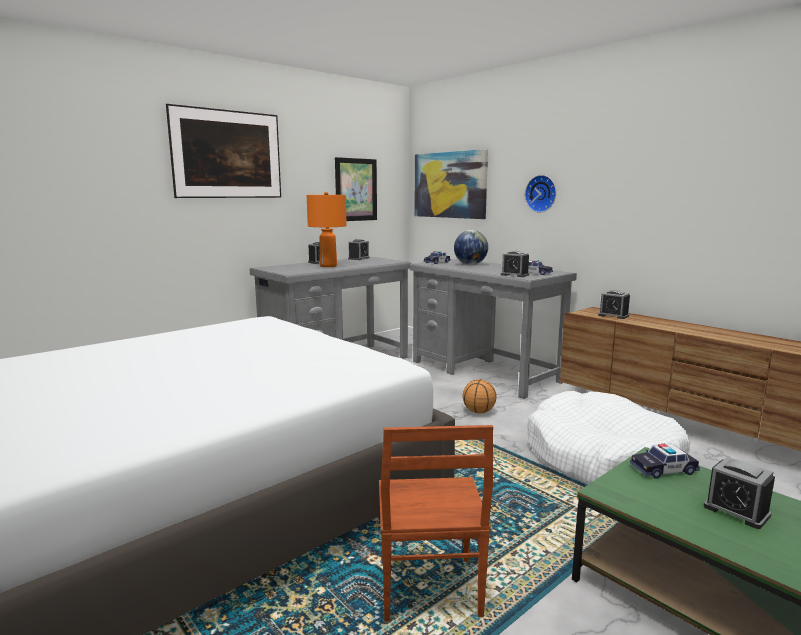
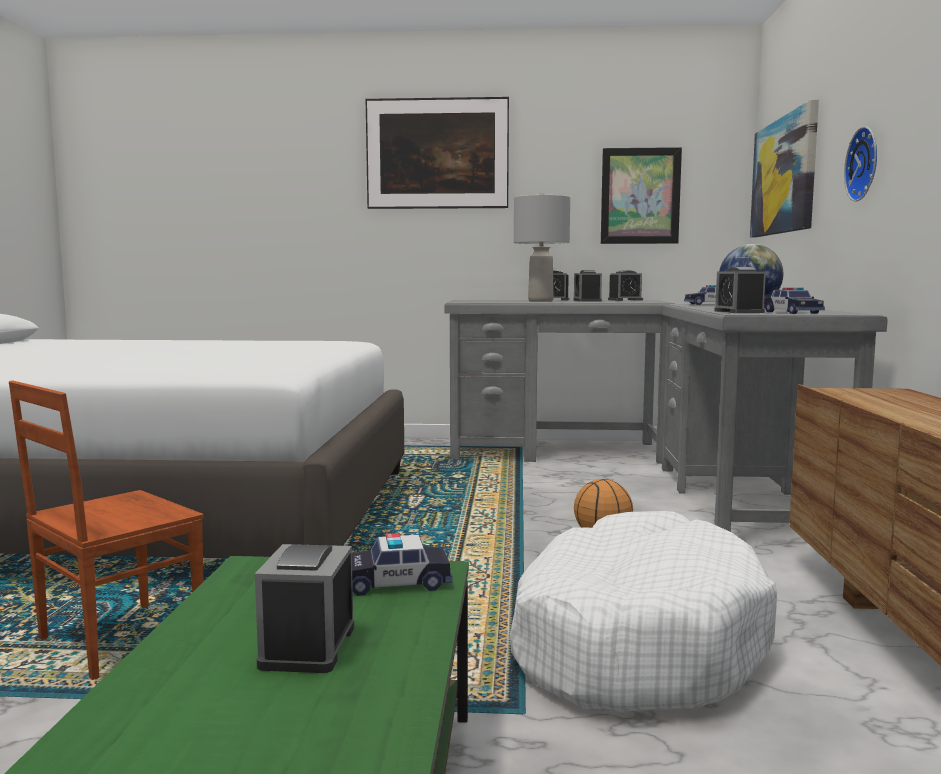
camera: 45 degrees right, 5 degrees down
orange table lamp [307,192,347,267] -> grey table lamp [514,193,570,302]
alarm clock [598,290,630,319] -> alarm clock moved to [573,270,602,302]
toy car [630,444,700,479] -> toy car turned 45 degrees counterclockwise [352,533,453,596]

